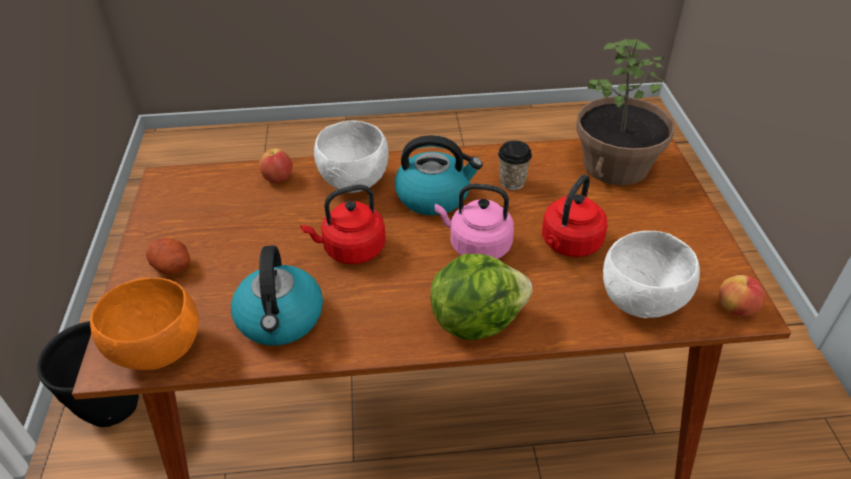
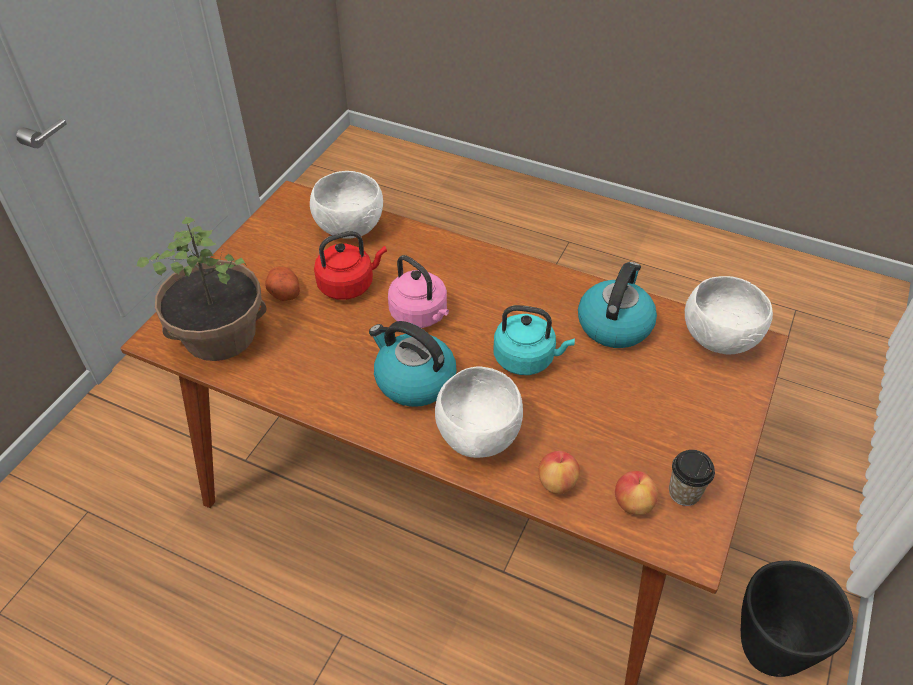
camera: 150 degrees left, 5 degrees up
orange bowl [90,278,199,370] -> white bowl [685,276,773,354]
potato [146,238,190,275] -> potato moved to [265,266,300,301]
red kettle [301,185,386,264] -> turquoise kettle [494,305,575,375]
lettuce [431,254,533,340] -> none
cup [498,140,532,190] -> cup moved to [669,450,715,506]
apple [719,275,765,317] -> apple moved to [615,471,658,515]

